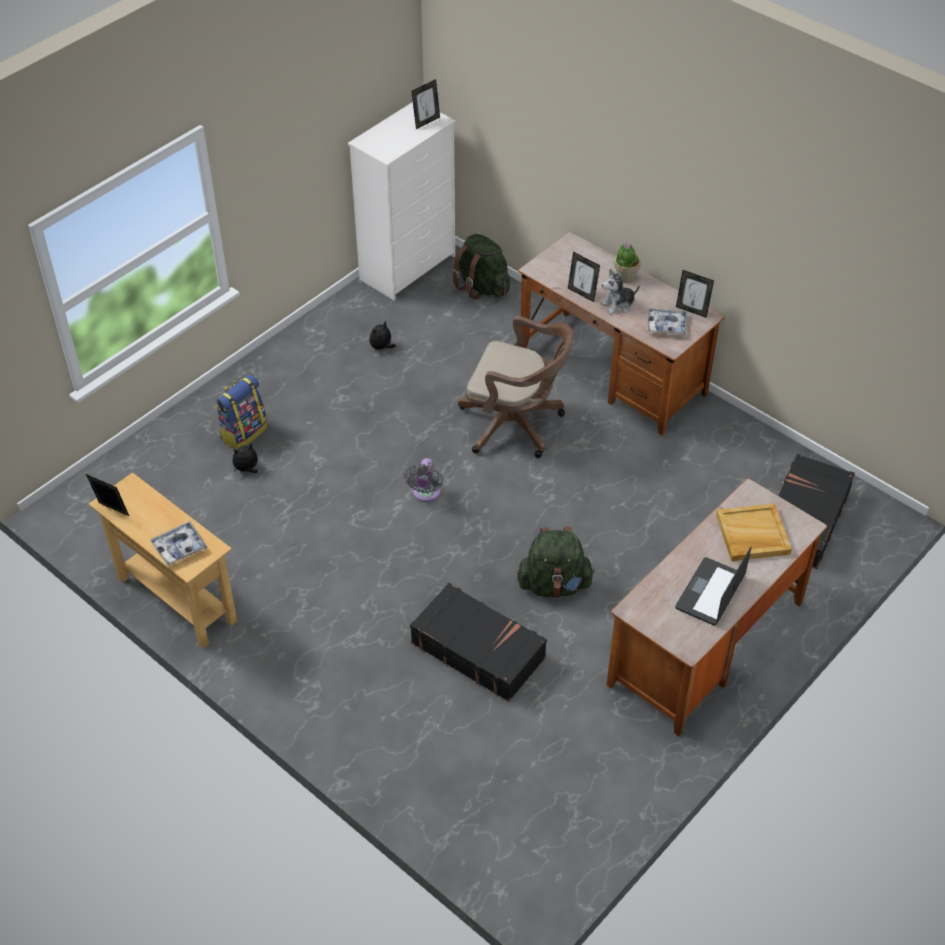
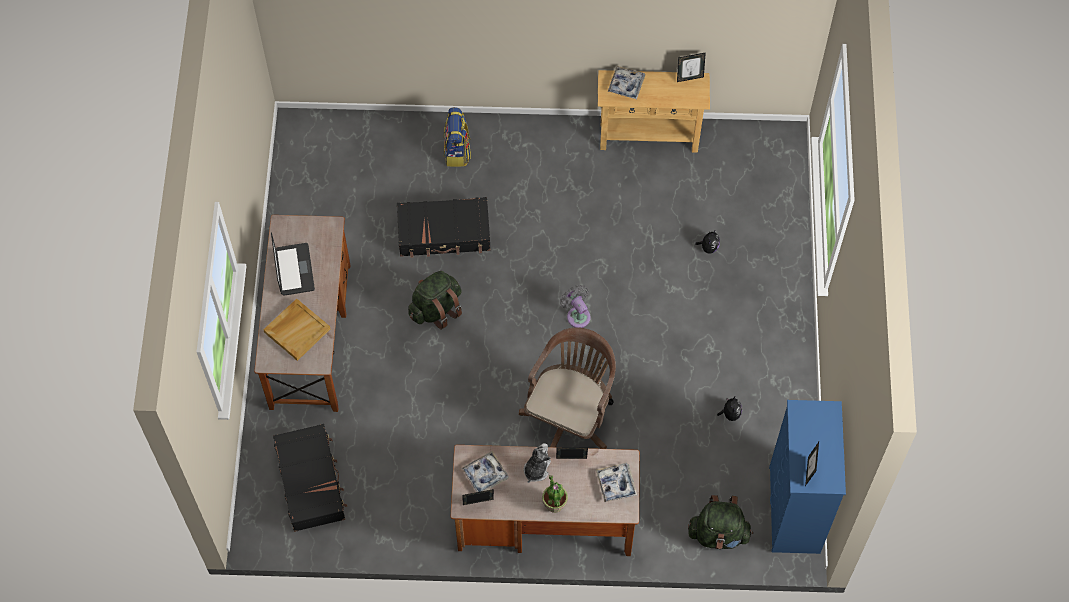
camera: 140 degrees right, 15 degrees up
backpack [216,375,268,449] -> backpack moved to [444,107,471,167]
white dresser [348,102,455,300] -> blue dresser [769,400,846,554]
brown office chair [458,316,574,458] -> brown office chair turned 135 degrees clockwise [519,327,616,449]
none -> tray [596,463,637,502]

